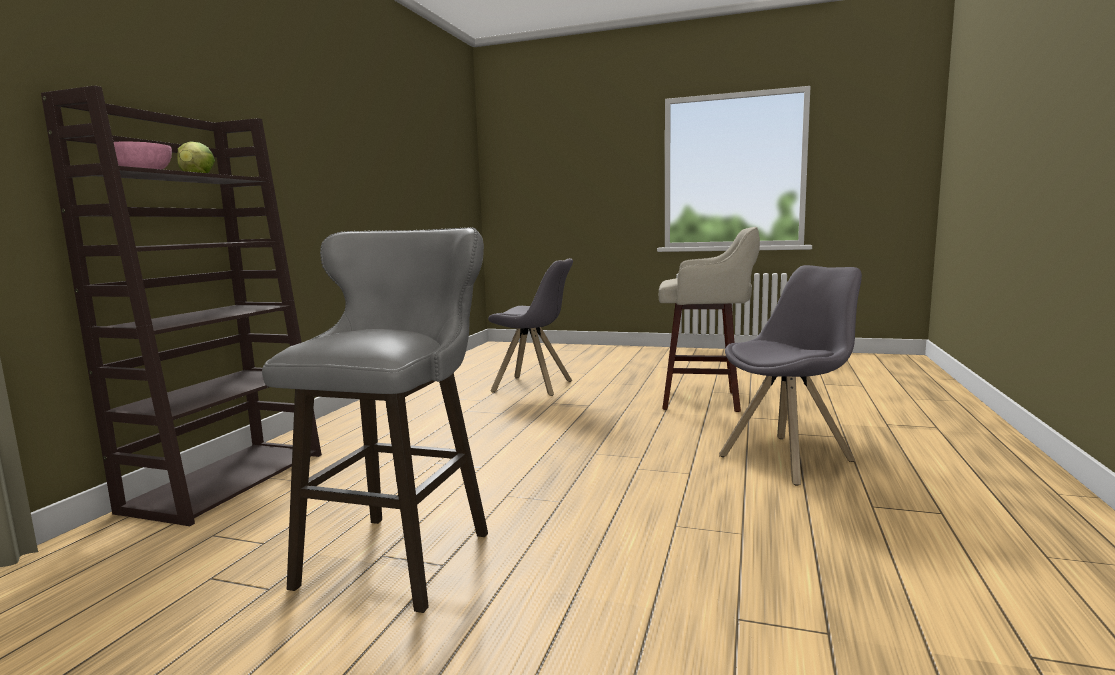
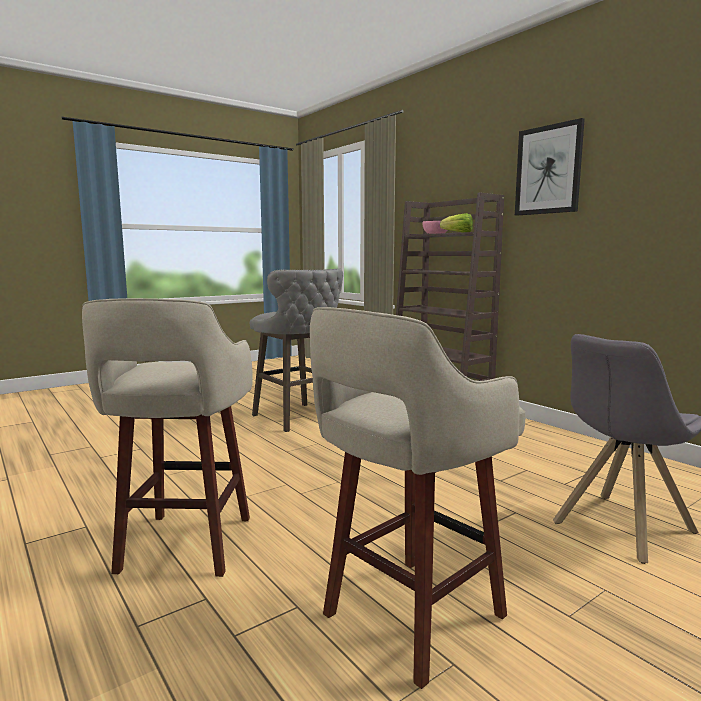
camera: 125 degrees right, 0 degrees up
grey chair [719,265,862,486] -> beige stool [82,298,252,577]
none -> picture [515,118,585,216]

